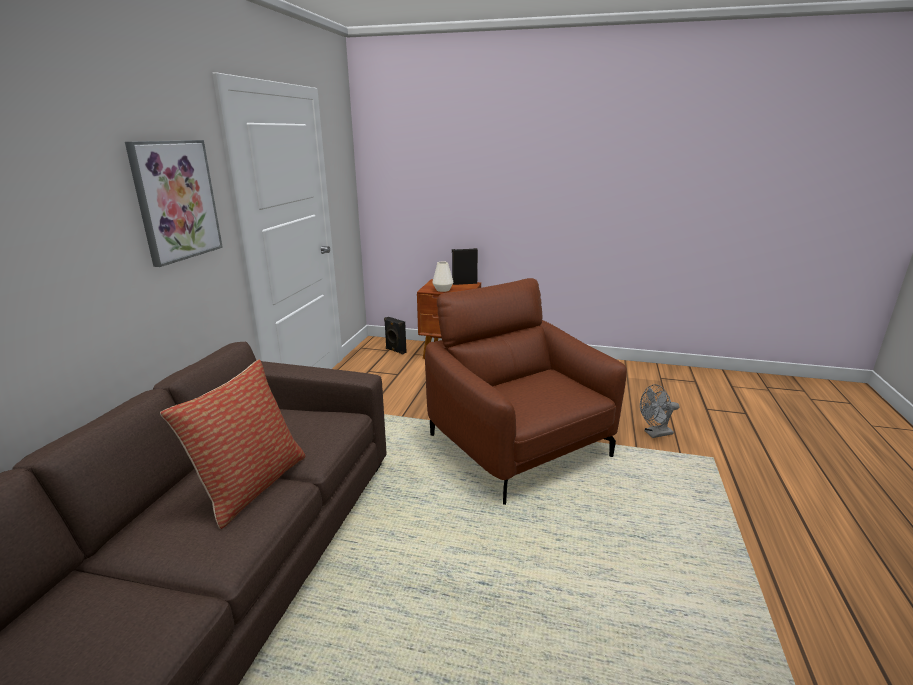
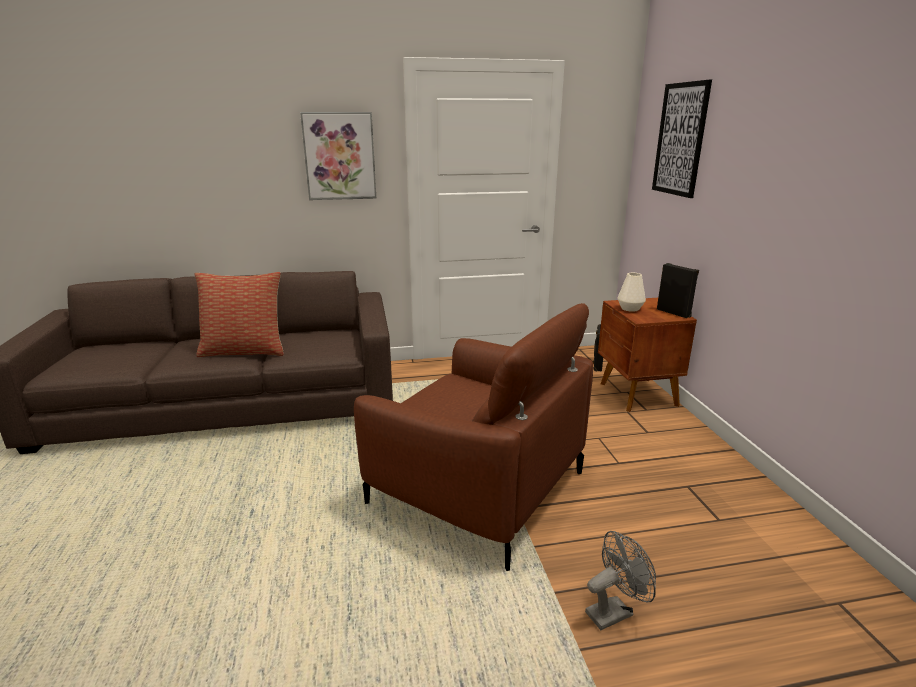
camera: 65 degrees right, 0 degrees up
brown armchair [425,278,627,505] -> brown armchair turned 90 degrees clockwise [354,303,593,571]
grey fan [640,384,679,438] -> grey fan turned 105 degrees clockwise [585,531,656,630]
none -> picture [652,80,712,198]

